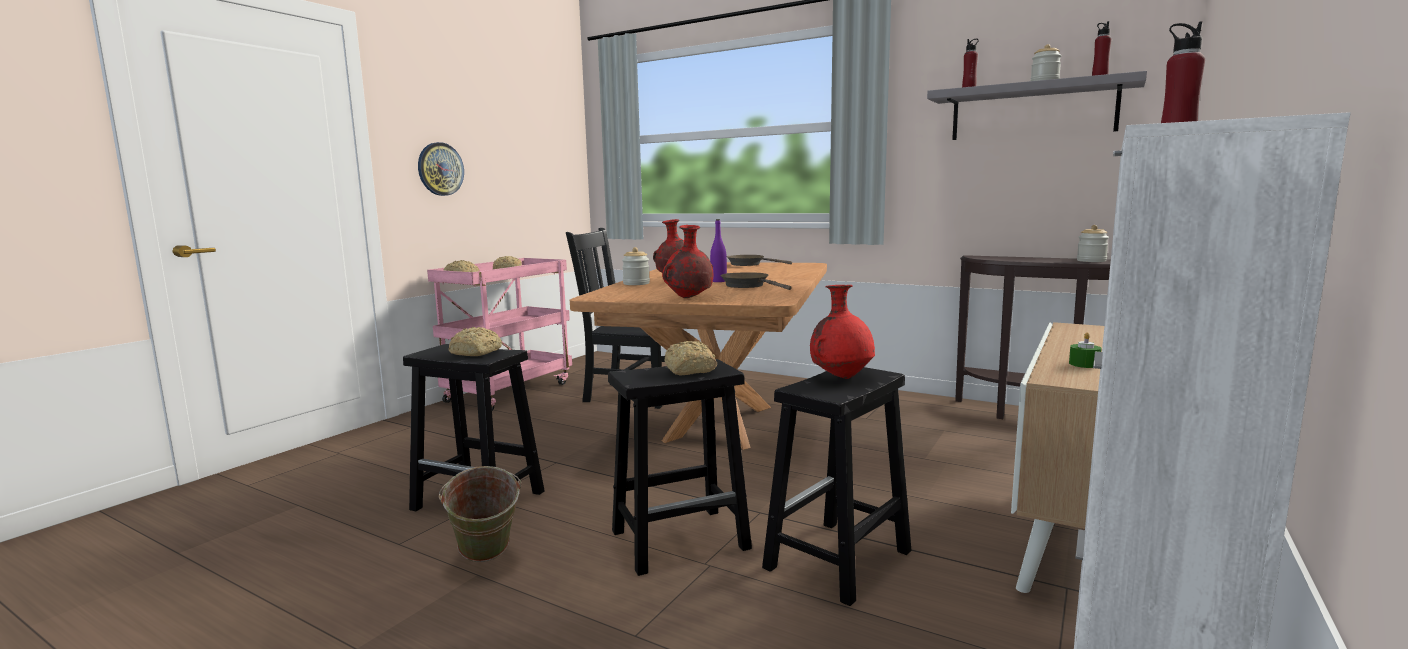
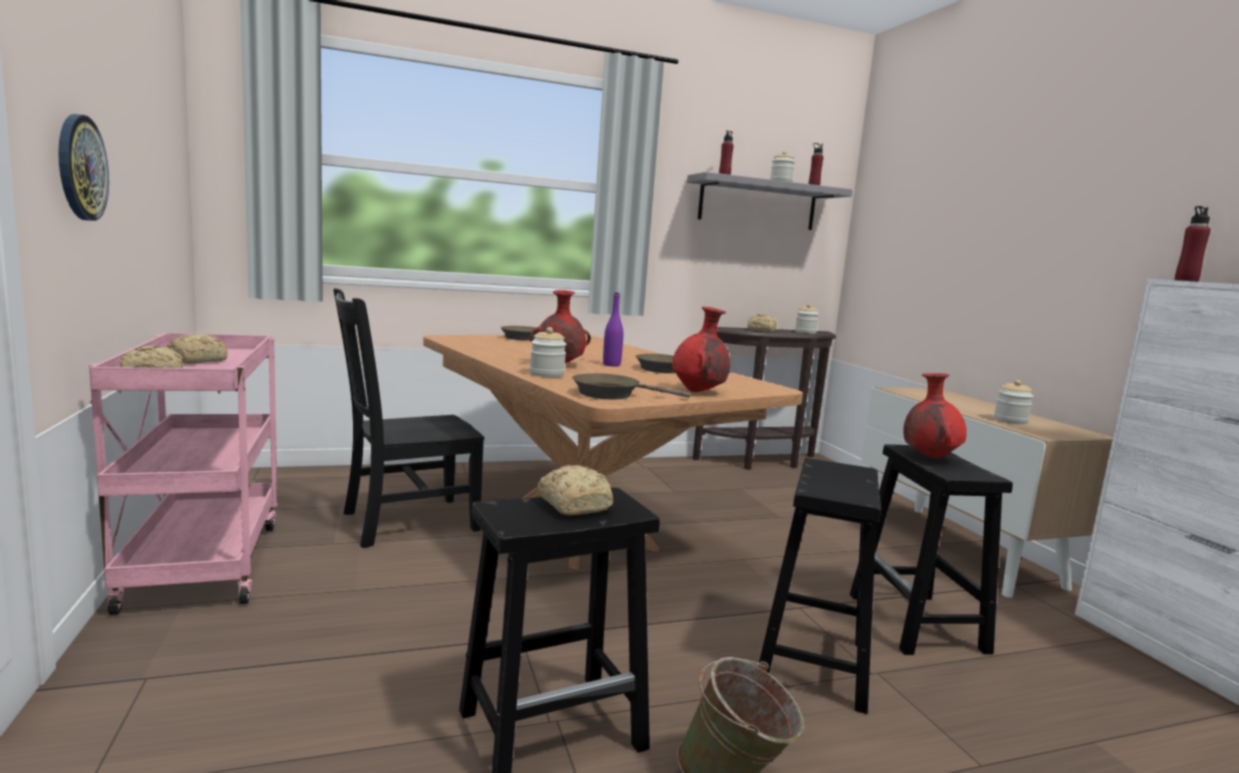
camera: 50 degrees left, 0 degrees up
bread [665,341,717,375] -> bread moved to [747,314,777,332]
green candle [1069,332,1102,368] -> jar [994,380,1034,425]
none -> brown frying pan [572,373,690,399]

